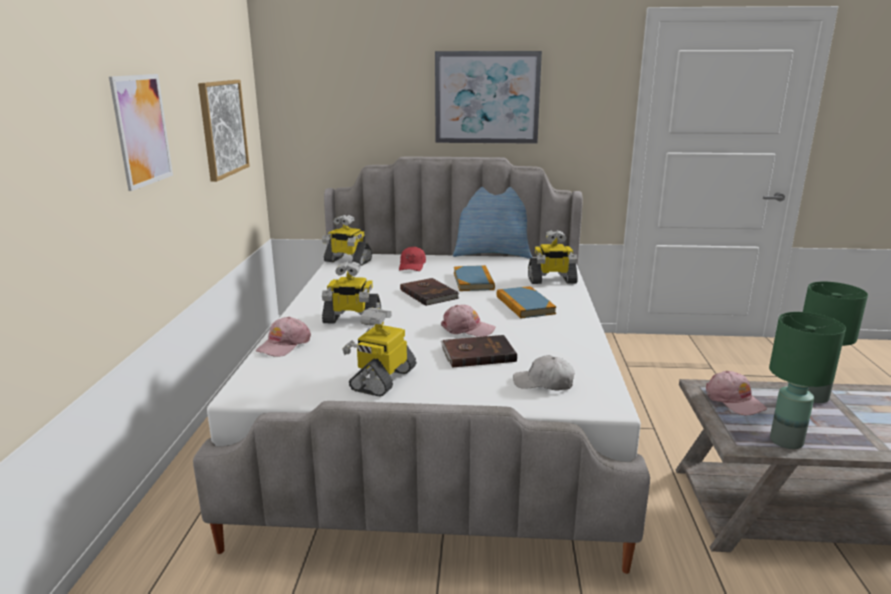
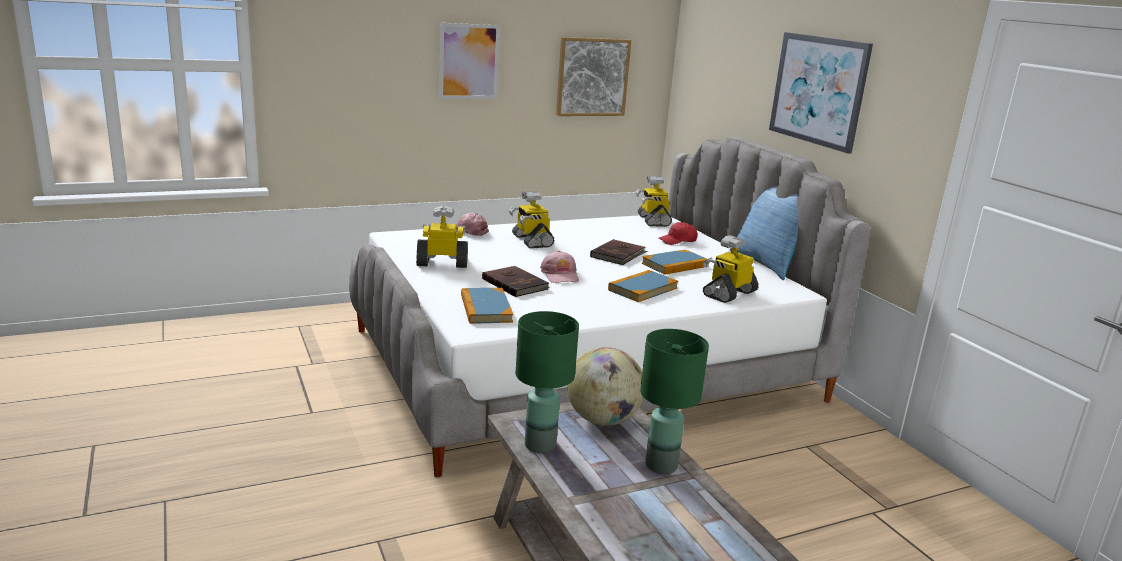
camera: 60 degrees right, 0 degrees up
white cap [513,355,575,390] -> book [461,288,513,324]
toy robot [528,230,578,284] -> toy robot turned 75 degrees clockwise [703,235,759,303]
pink cap [706,371,767,416] -> globe [567,347,644,426]

